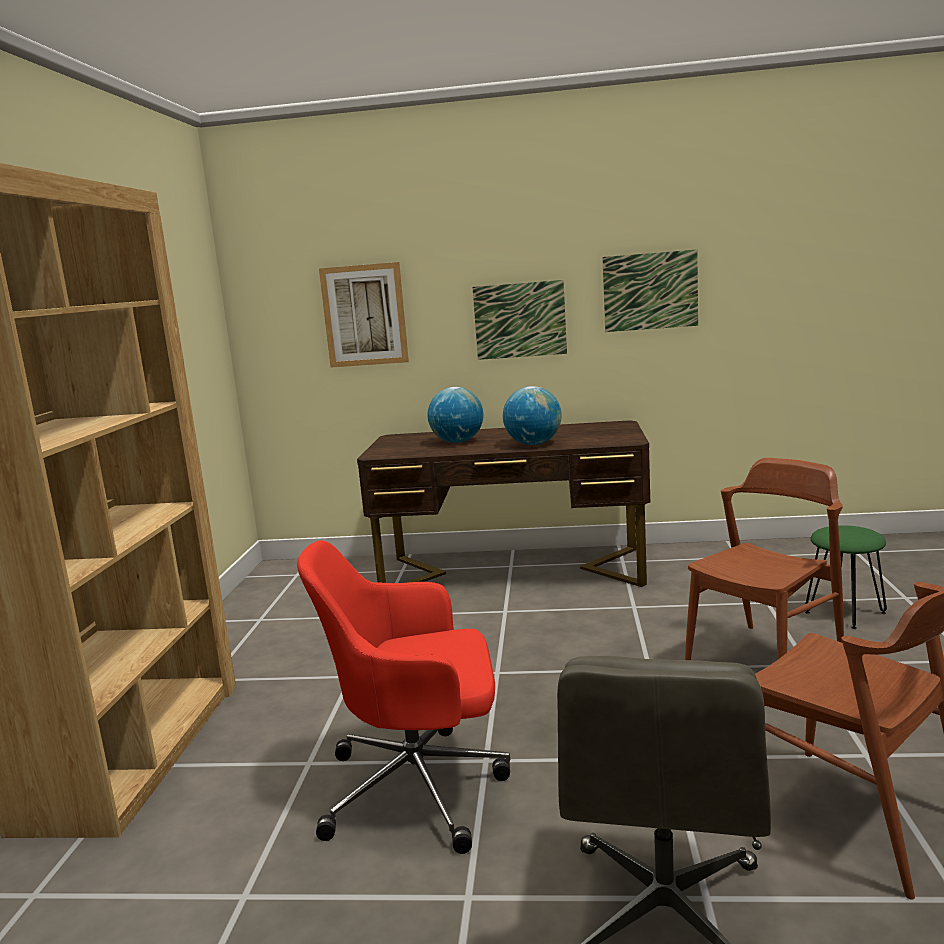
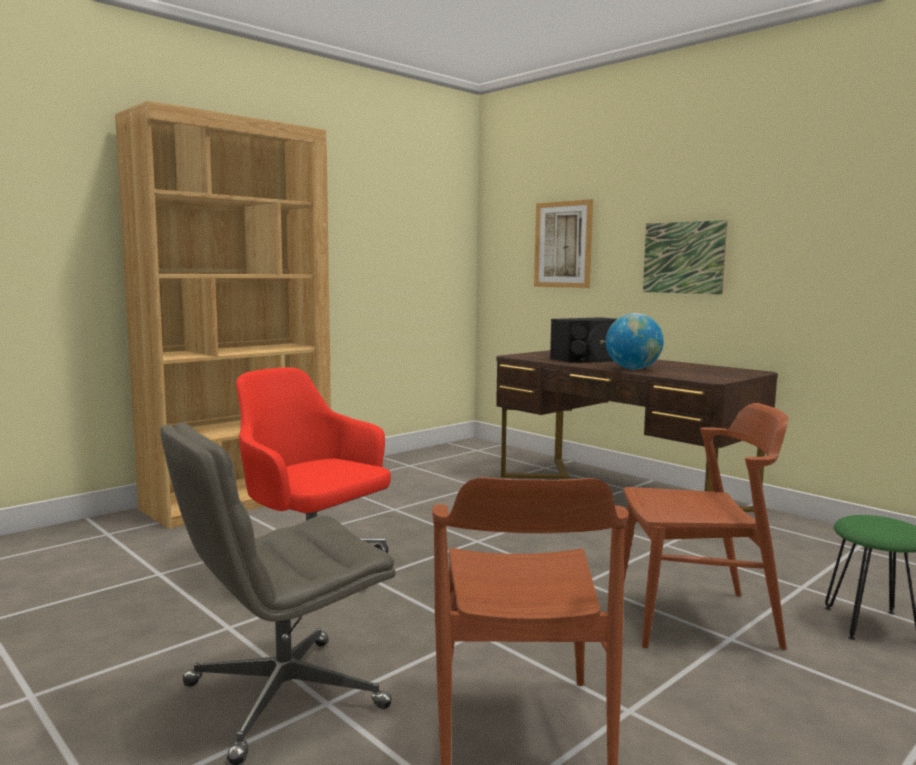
camera: 40 degrees right, 5 degrees down
globe [428,387,483,443] -> black speaker [550,317,617,363]
picture [602,249,698,332] -> none

